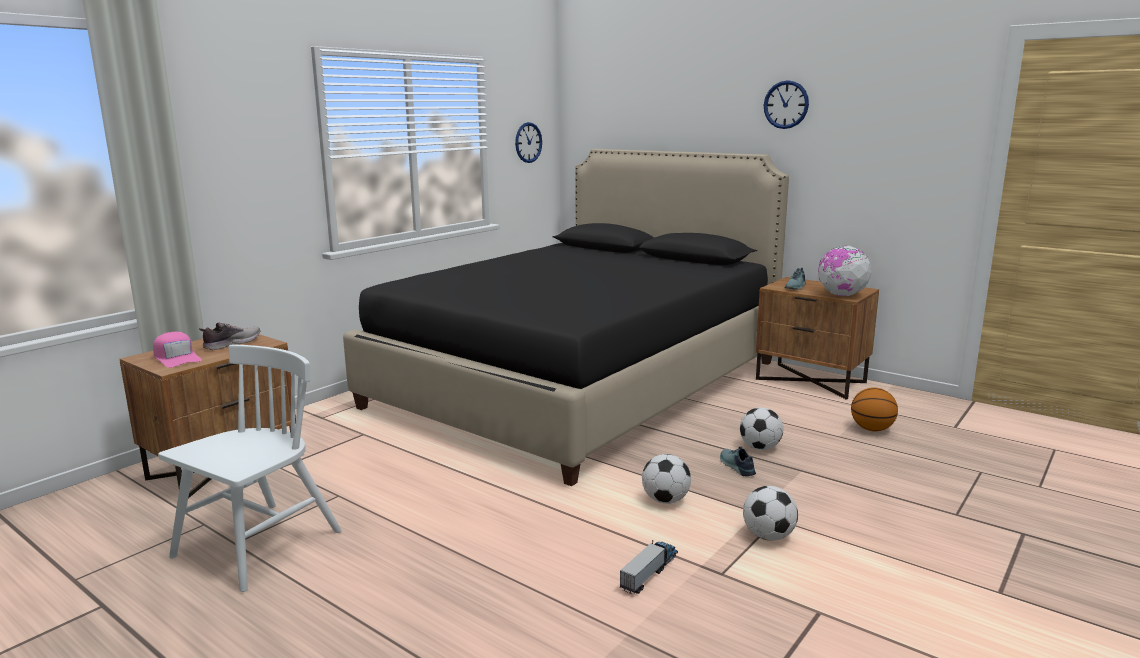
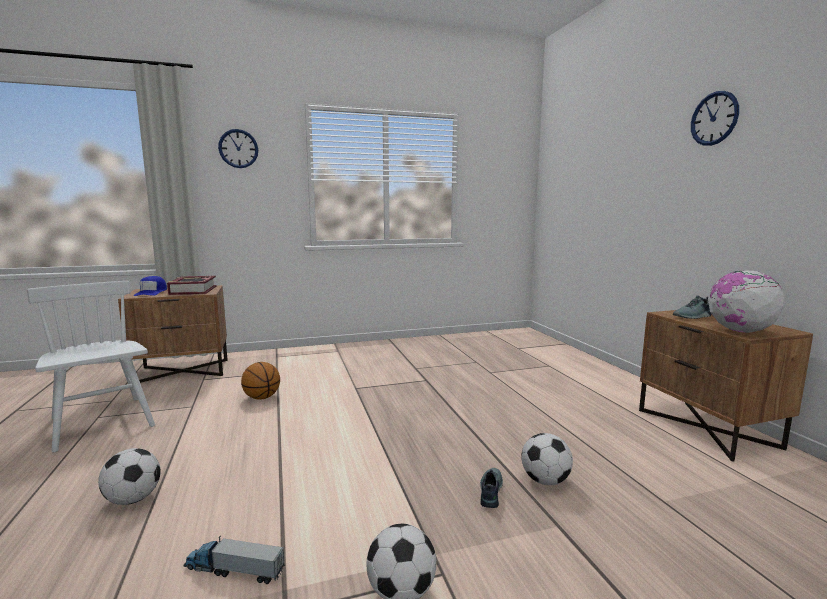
camera: 35 degrees right, 5 degrees down
pink cap [153,332,202,368] -> blue cap [134,276,167,296]
white chair [158,344,342,592] -> white chair turned 105 degrees counterclockwise [27,281,155,452]
shoe [199,323,260,350] -> book [167,276,217,295]
black bed [343,149,789,486] -> none
wall clock [515,122,542,163] -> wall clock moved to [218,129,258,168]
toy truck [620,540,678,594] -> toy truck turned 150 degrees counterclockwise [183,536,285,584]
football [642,454,691,504] -> football moved to [98,448,161,505]
basketball [851,387,898,431] -> basketball moved to [241,362,280,400]

